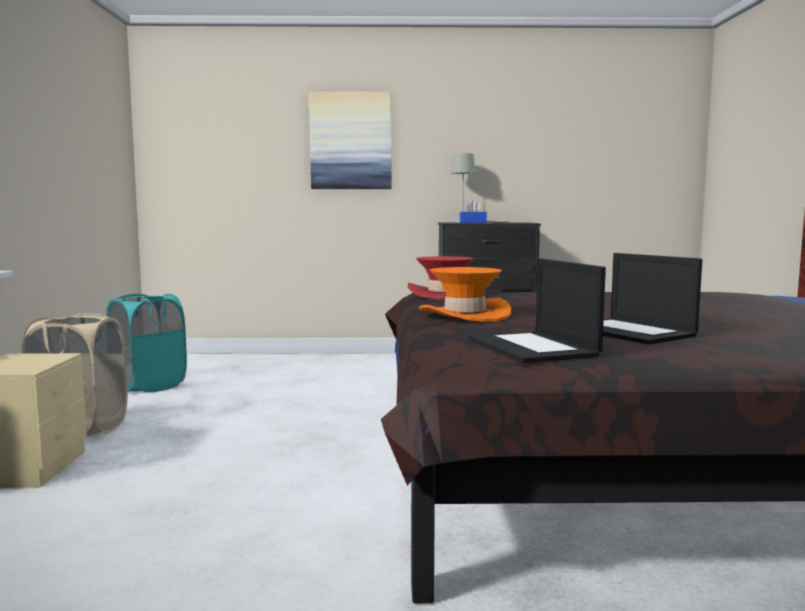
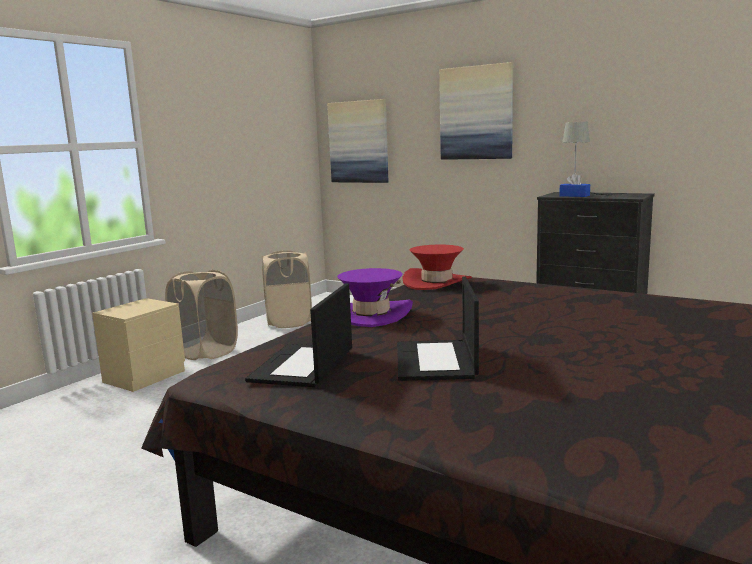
camera: 35 degrees right, 5 degrees up
turquoise laundry basket [106,294,187,393] -> beige laundry basket [262,250,312,328]
orange hat [419,267,511,322] -> purple hat [337,268,413,327]
none -> picture [327,99,389,183]

